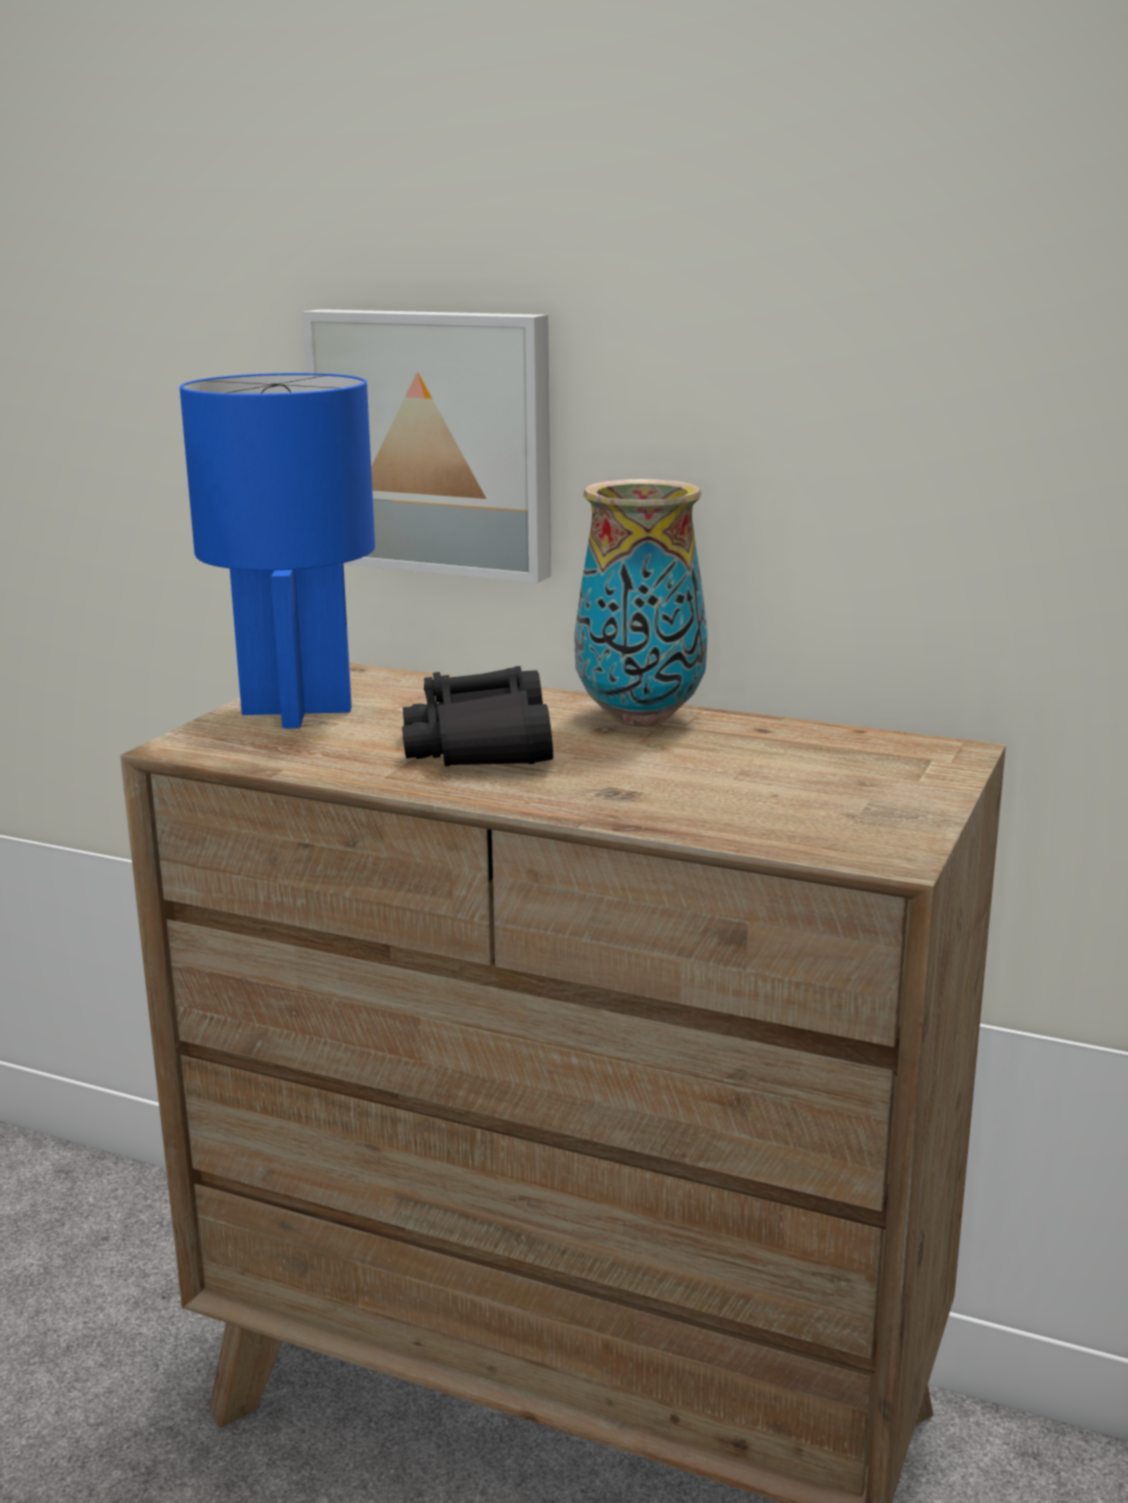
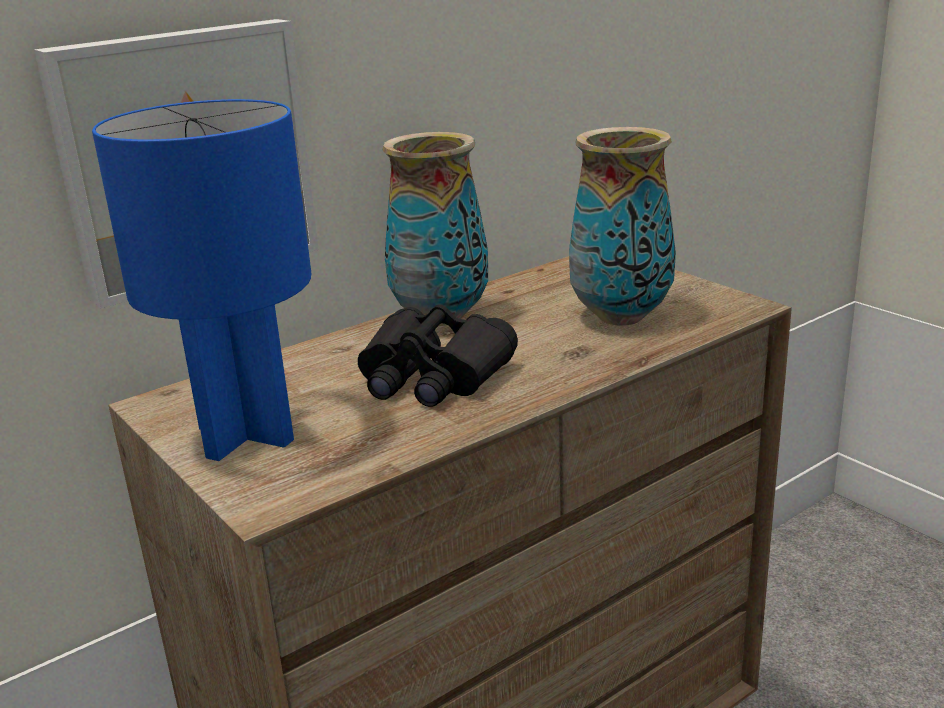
camera: 60 degrees left, 5 degrees up
none -> vase [569,127,676,325]

